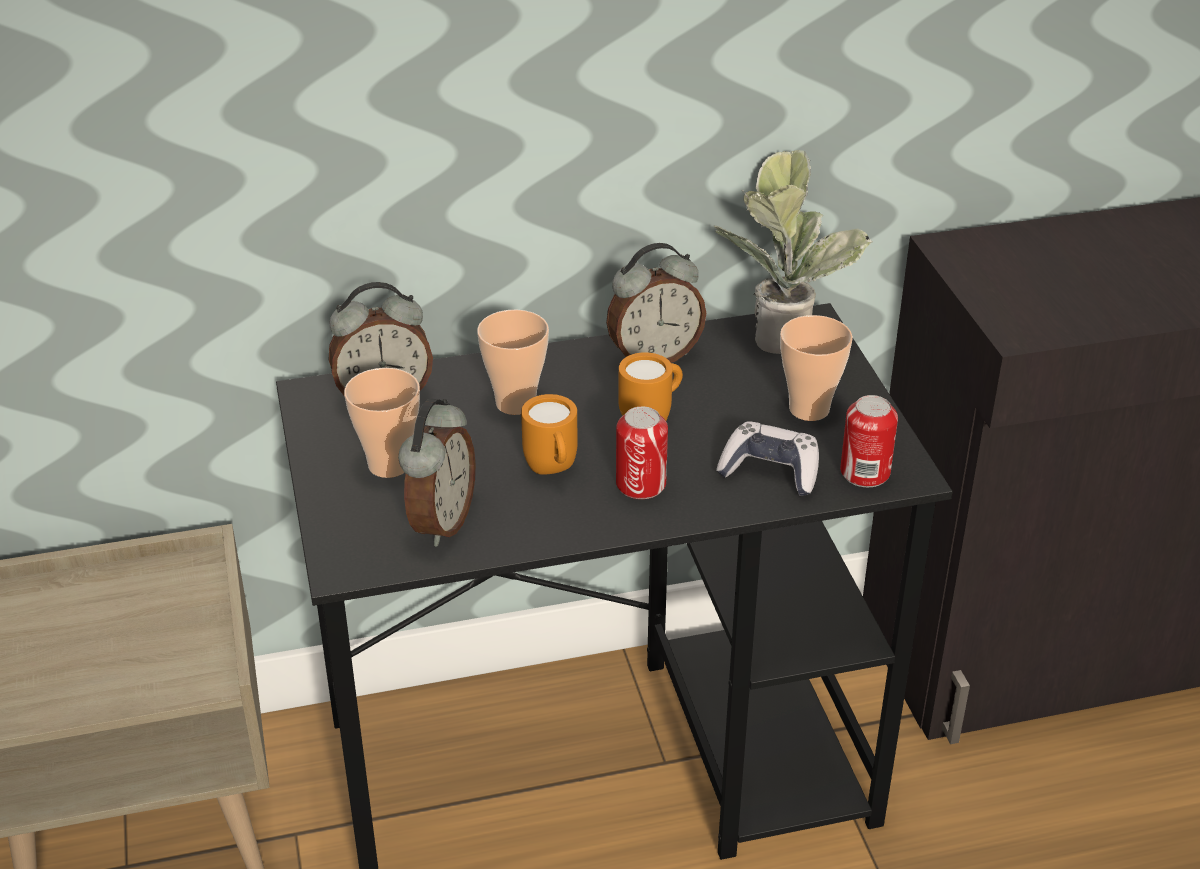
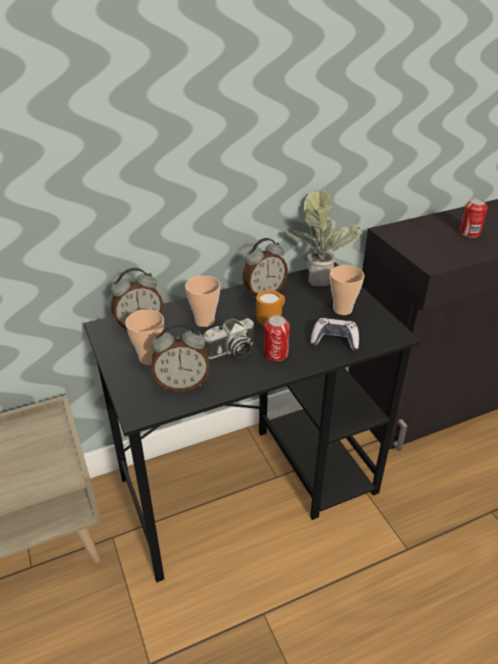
camera: 10 degrees left, 0 degrees up
alarm clock [398,399,476,546] -> alarm clock turned 75 degrees clockwise [152,323,209,392]
orange mug [521,394,578,475] -> camera [203,318,254,359]
can [840,395,898,487] -> can moved to [460,199,488,238]

